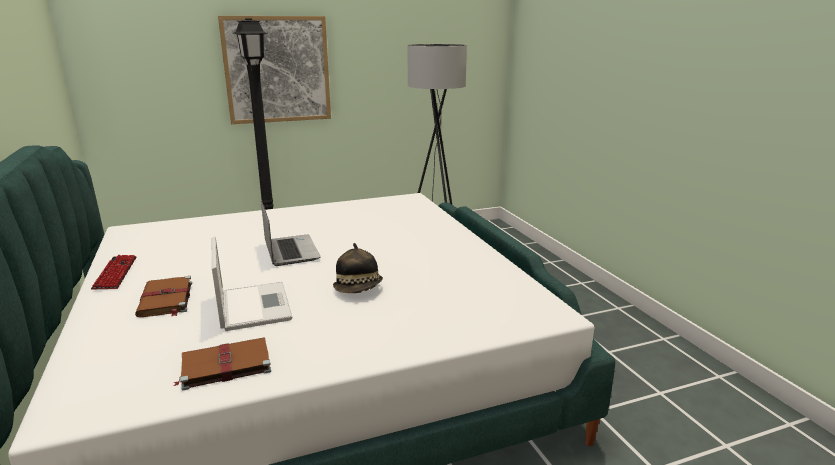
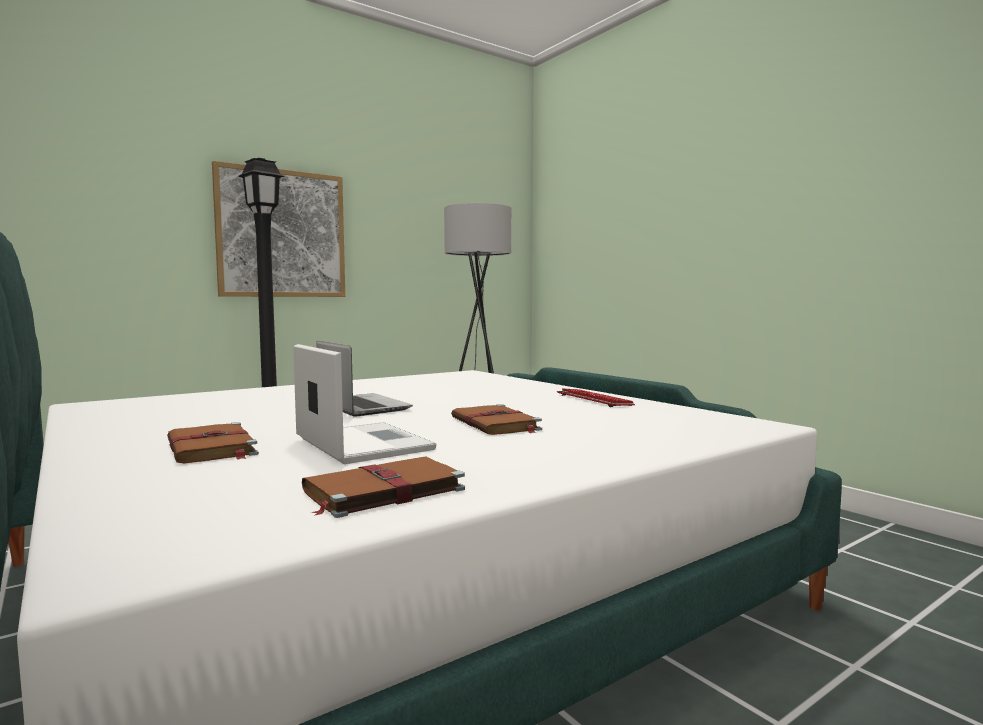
camera: 15 degrees left, 15 degrees down
keyboard [91,255,137,289] -> keyboard moved to [557,388,635,407]
hat [333,243,383,293] -> brown book [451,404,542,435]

